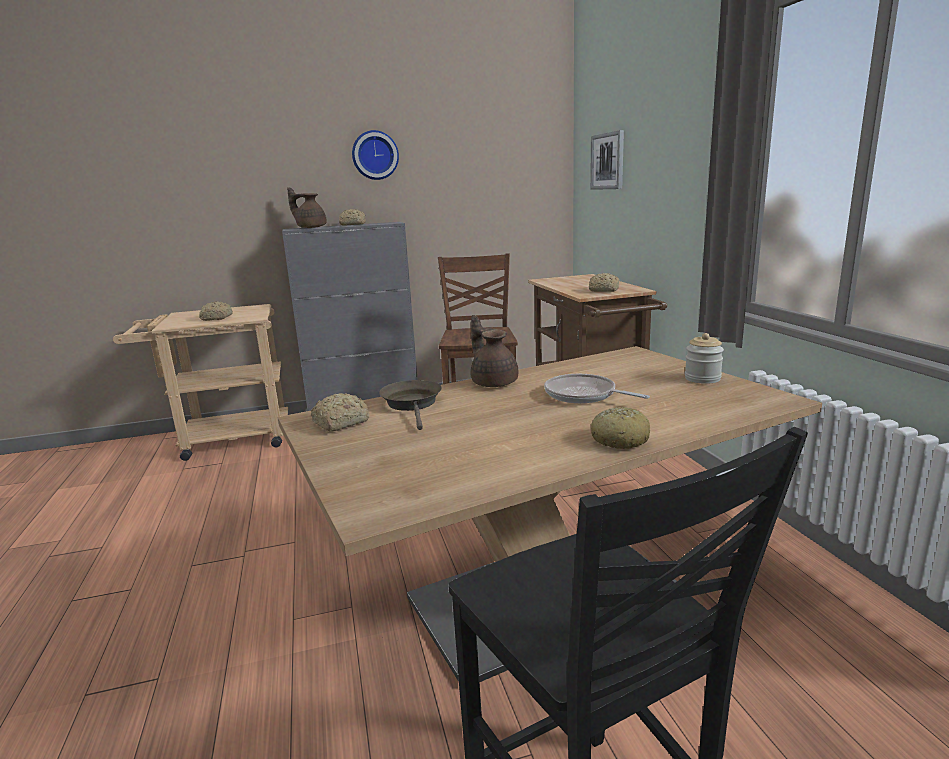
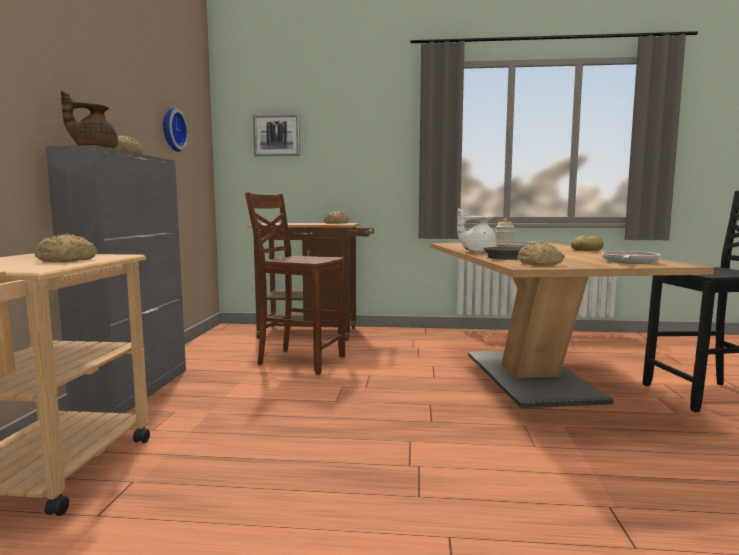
camera: 70 degrees left, 10 degrees down
wall clock [352,130,399,180] -> wall clock moved to [163,107,189,152]
brown teapot [471,315,518,387] -> white teapot [457,208,497,253]
none -> frying pan [601,251,661,264]

